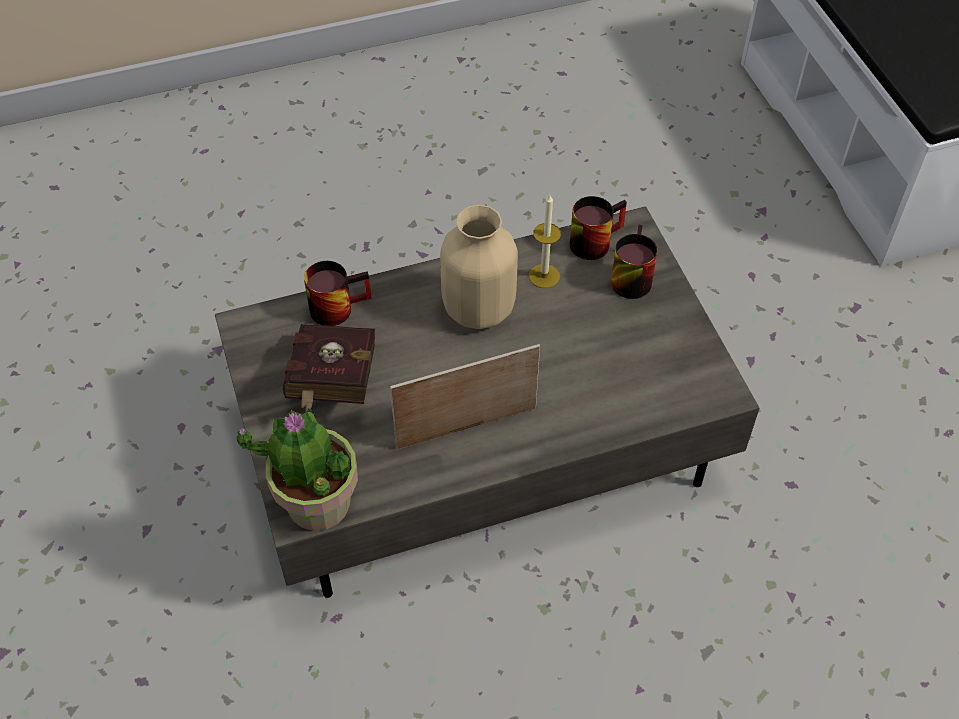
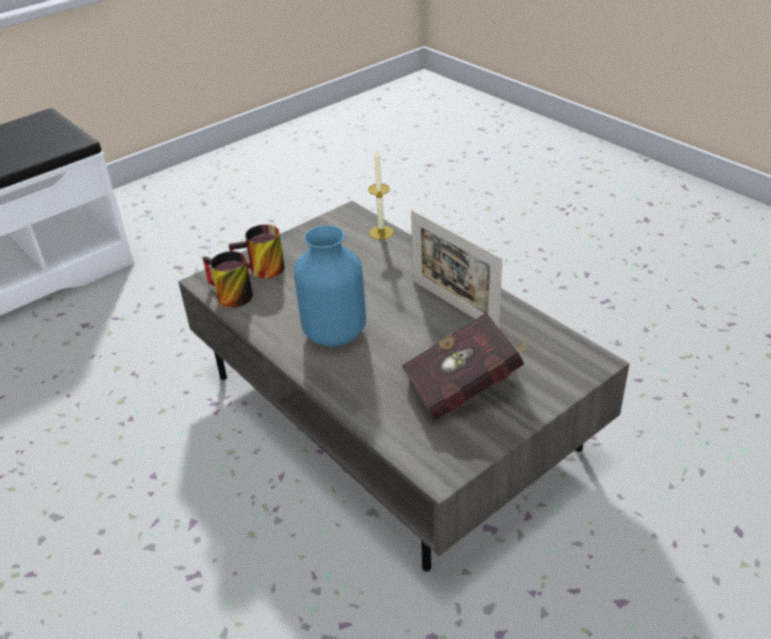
camera: 110 degrees left, 15 degrees down
potted plant [237,410,358,531] -> none
mug [304,261,372,326] -> none
beige vase [440,205,518,329] -> blue vase [294,225,366,346]
candle [529,195,561,288] -> candle moved to [368,151,394,240]

